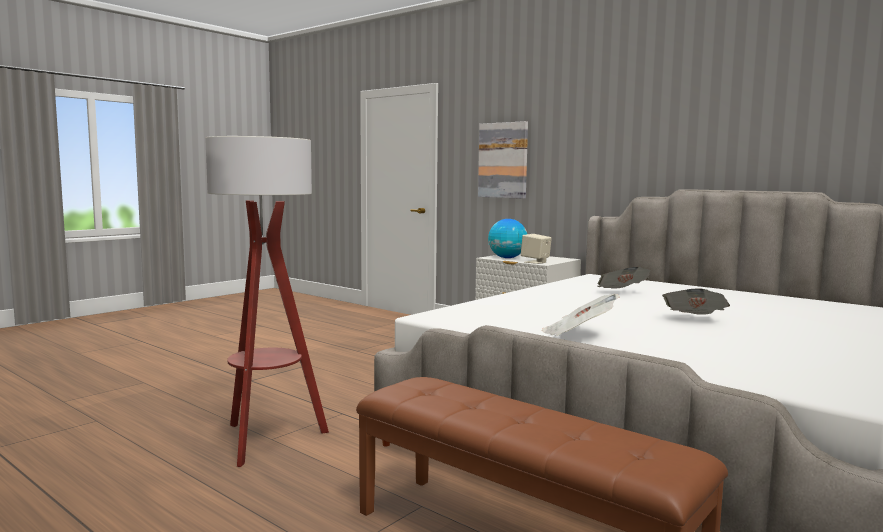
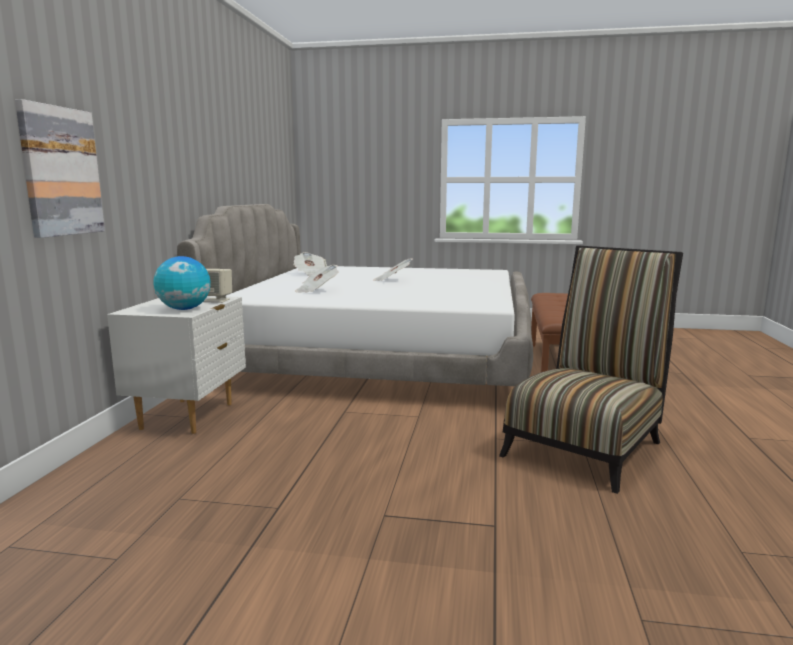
camera: 120 degrees left, 5 degrees up
floor lamp [205,136,329,467] -> chair [499,245,683,494]
newspaper [541,294,620,336] -> newspaper moved to [294,252,327,276]

